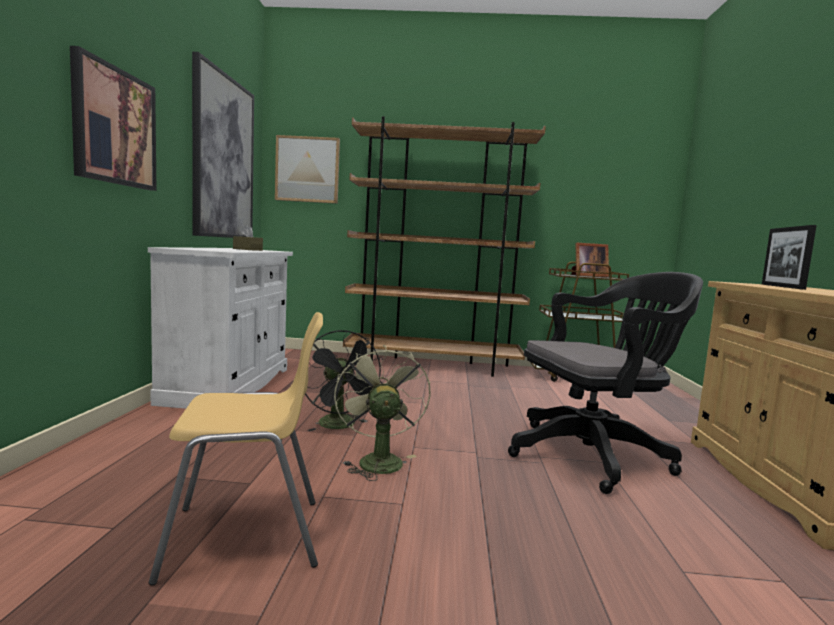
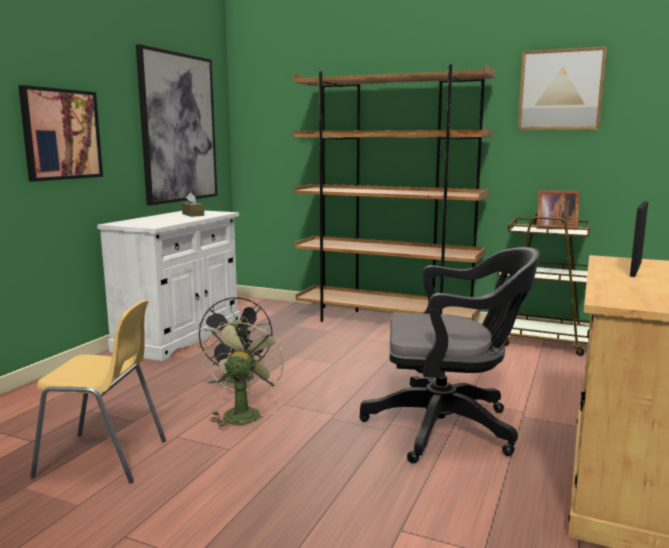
camera: 20 degrees right, 5 degrees up
picture [275,135,340,204] -> picture moved to [518,46,607,130]

